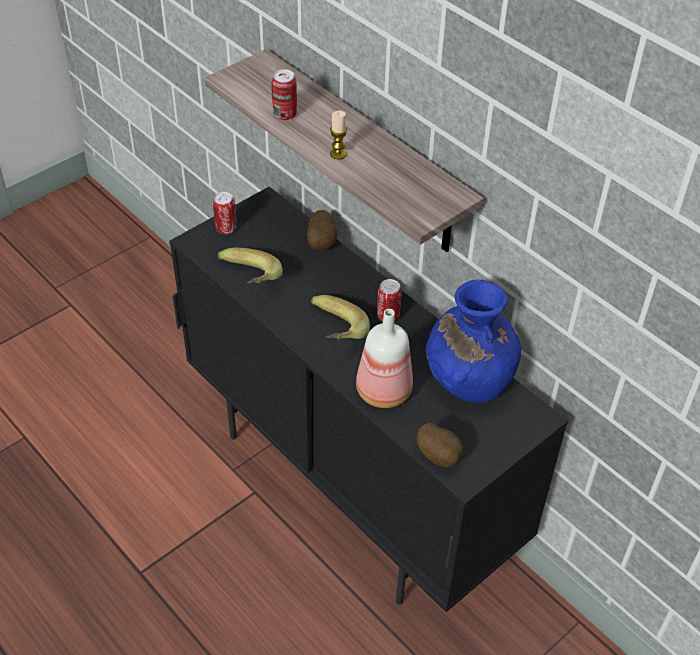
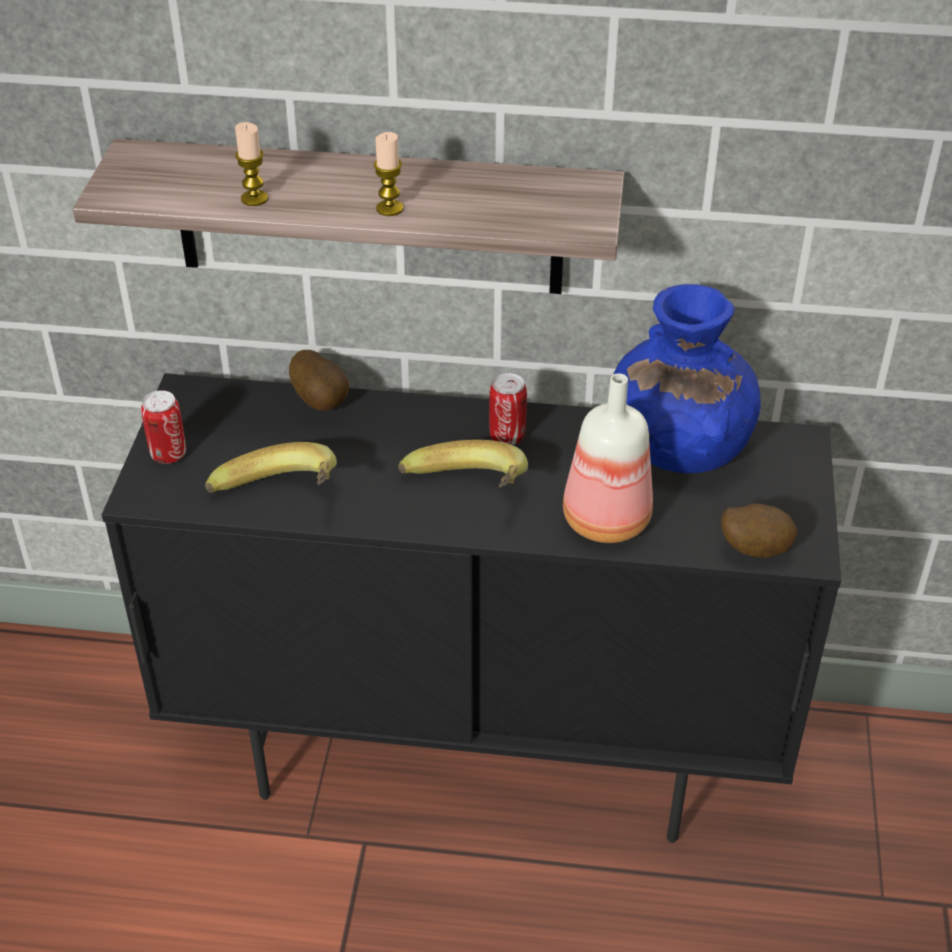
camera: 40 degrees left, 5 degrees down
can [271,69,297,120] -> candle [235,122,268,206]

